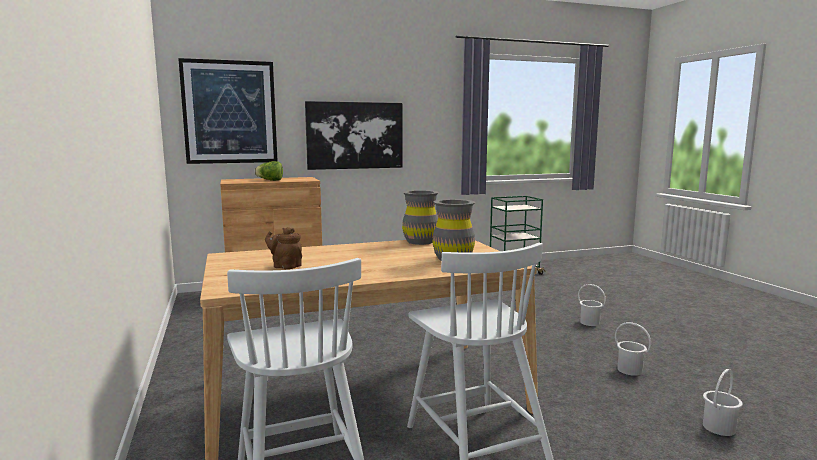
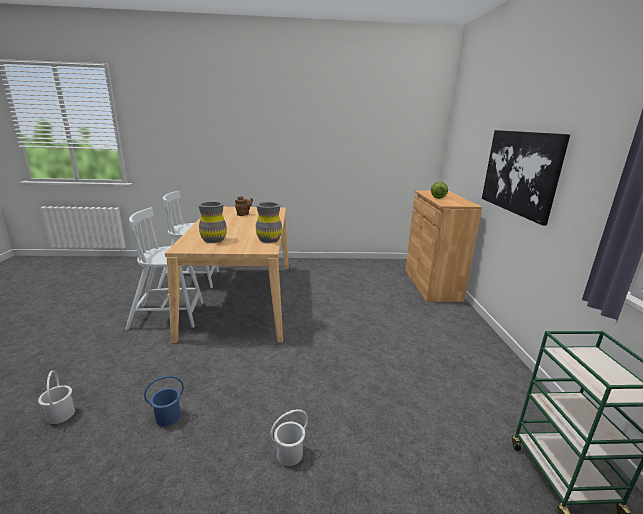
camera: 105 degrees right, 10 degrees up
picture [178,58,277,164] -> none
white bucket [615,322,651,376] -> blue bucket [144,376,184,426]

